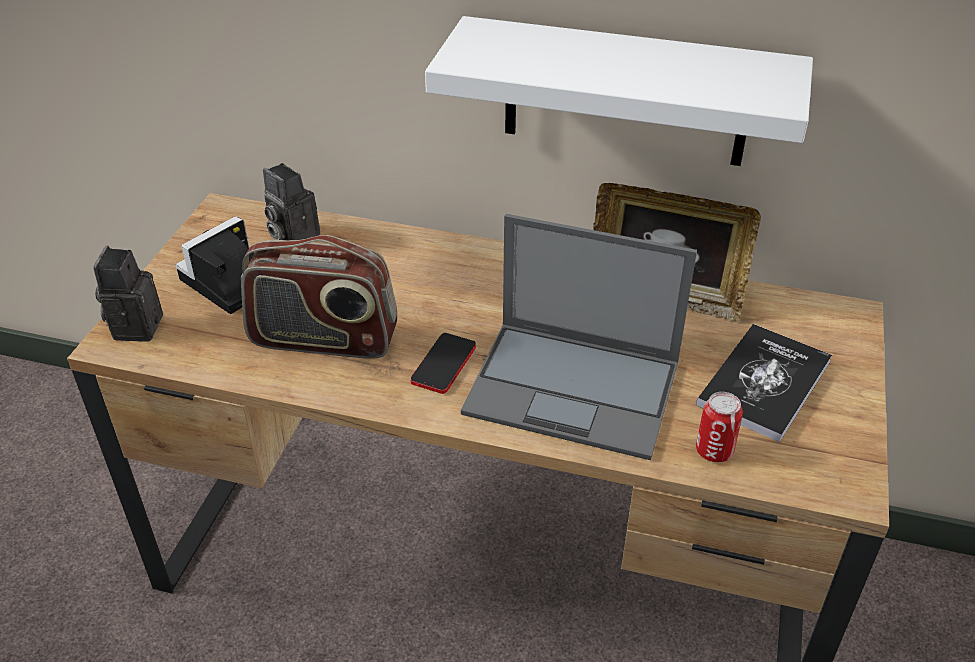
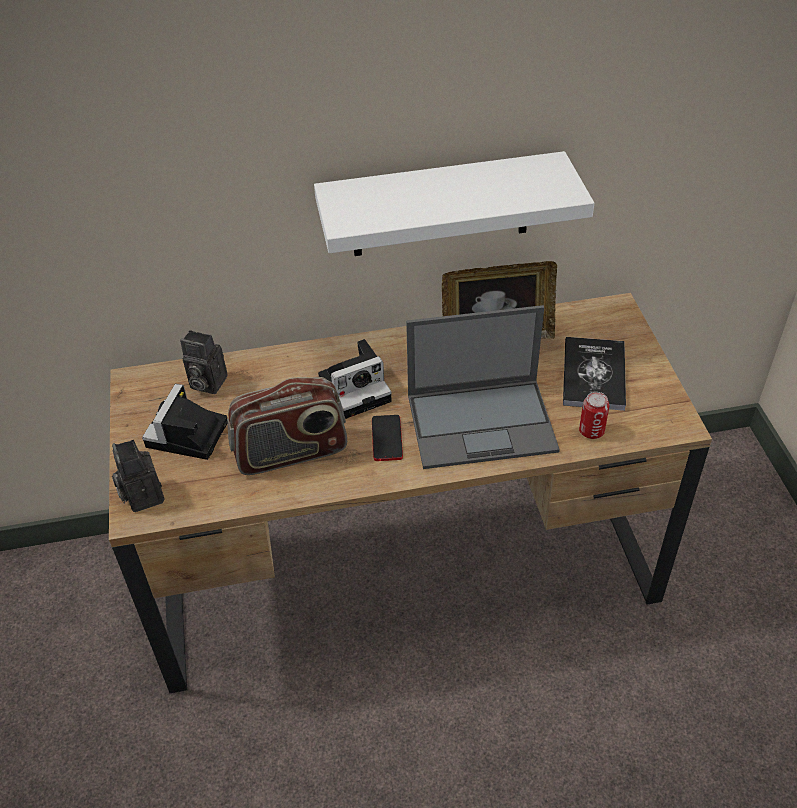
camera: 25 degrees left, 5 degrees up
none -> camera [318,339,392,419]

